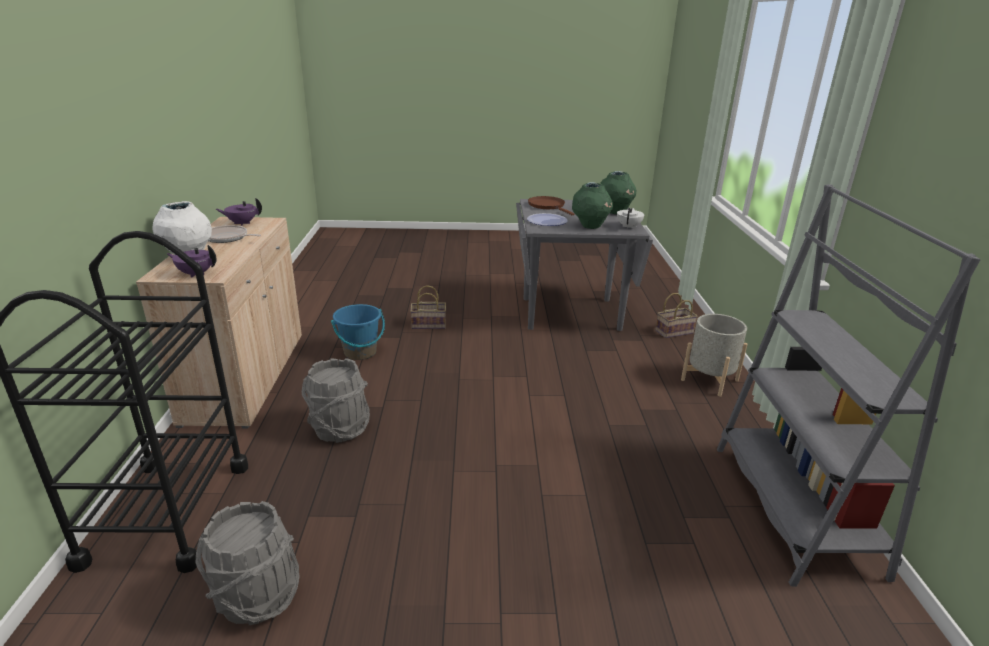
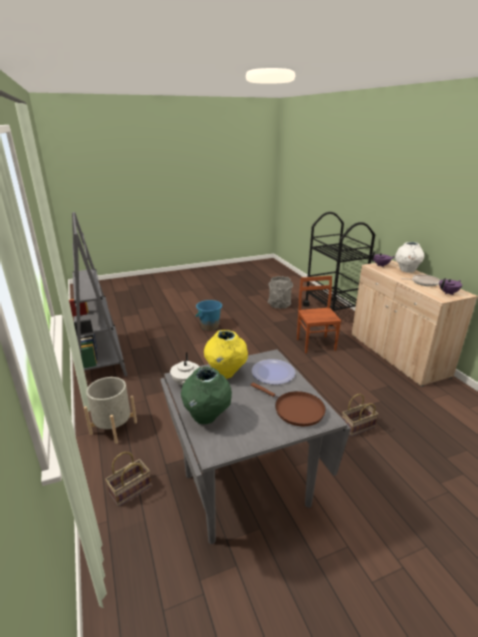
camera: 160 degrees right, 0 degrees up
grey bucket [302,358,370,443] -> brown chair [297,276,341,353]
blue bucket [331,304,385,360] -> blue bucket moved to [196,300,222,331]
green vase [572,182,613,229] -> yellow vase [204,330,248,379]

